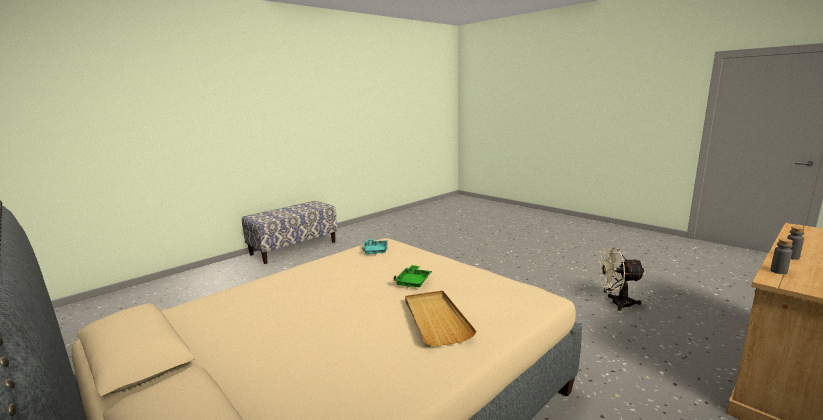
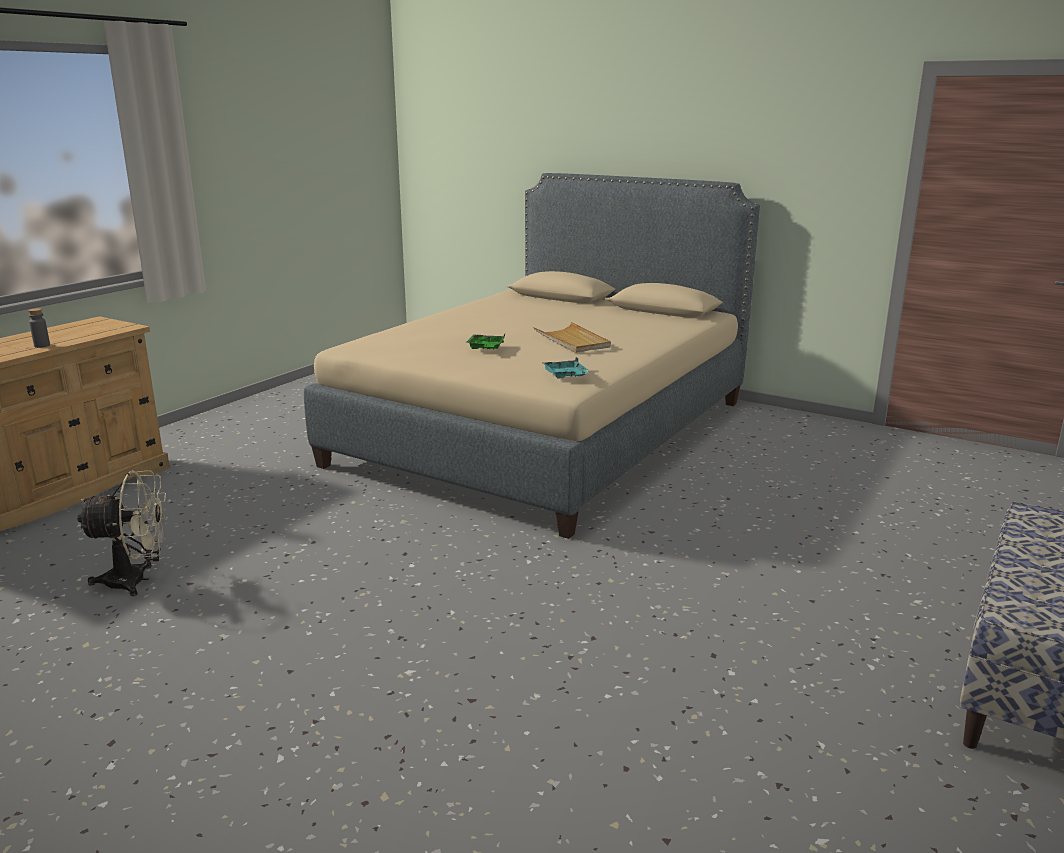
camera: 165 degrees right, 5 degrees up
beige tray [405,291,477,346] -> beige tray moved to [533,322,611,353]
grey bottle [770,238,793,274] -> none

